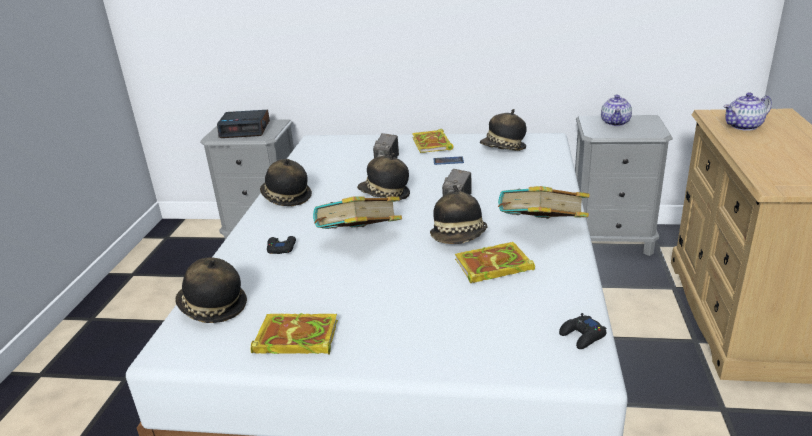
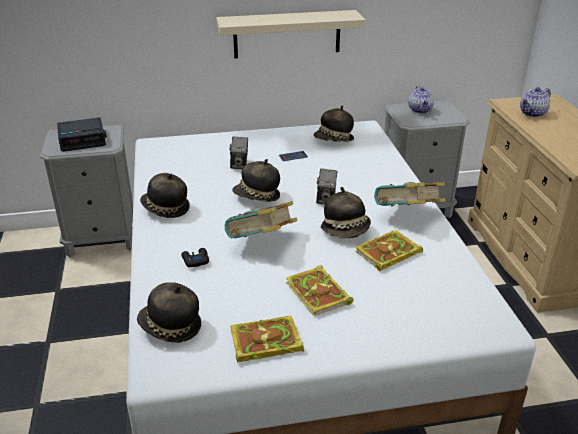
camera: 20 degrees left, 5 degrees up
book [412,129,453,153] -> book moved to [286,265,353,316]
black game controller [559,313,607,349] -> none
none -> beige shelf [216,10,365,58]

